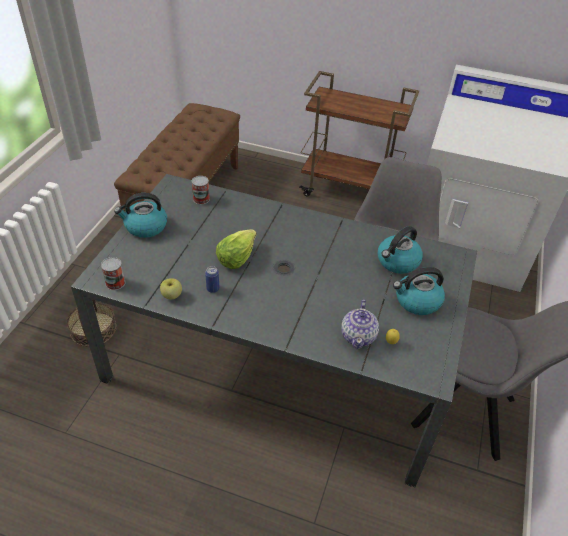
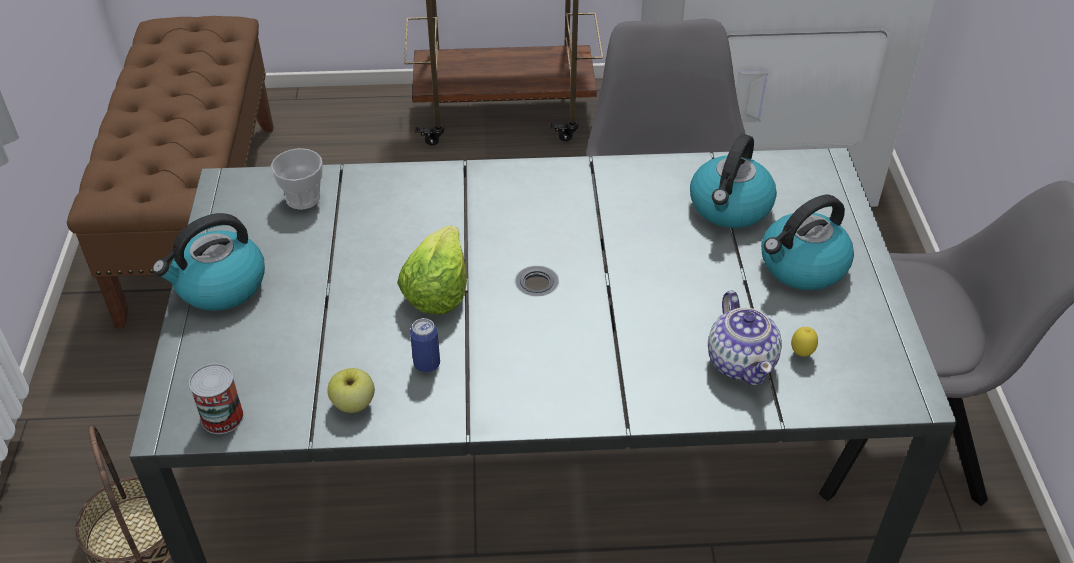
camera: 20 degrees left, 0 degrees up
can [192,176,210,204] -> cup [271,148,323,210]

